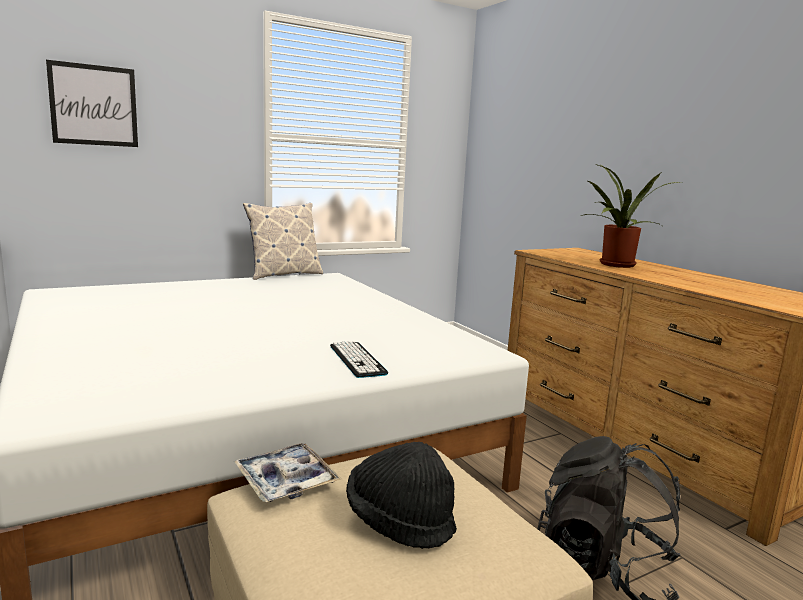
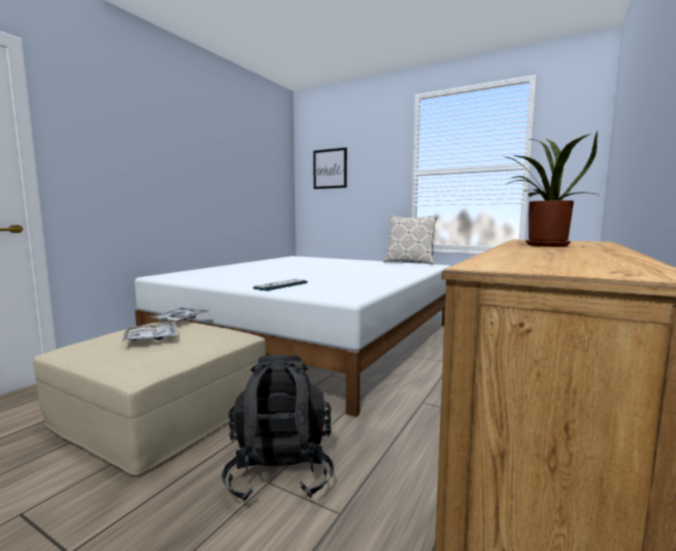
camera: 60 degrees right, 5 degrees down
black hat [346,442,457,549] -> tray [122,323,177,341]

